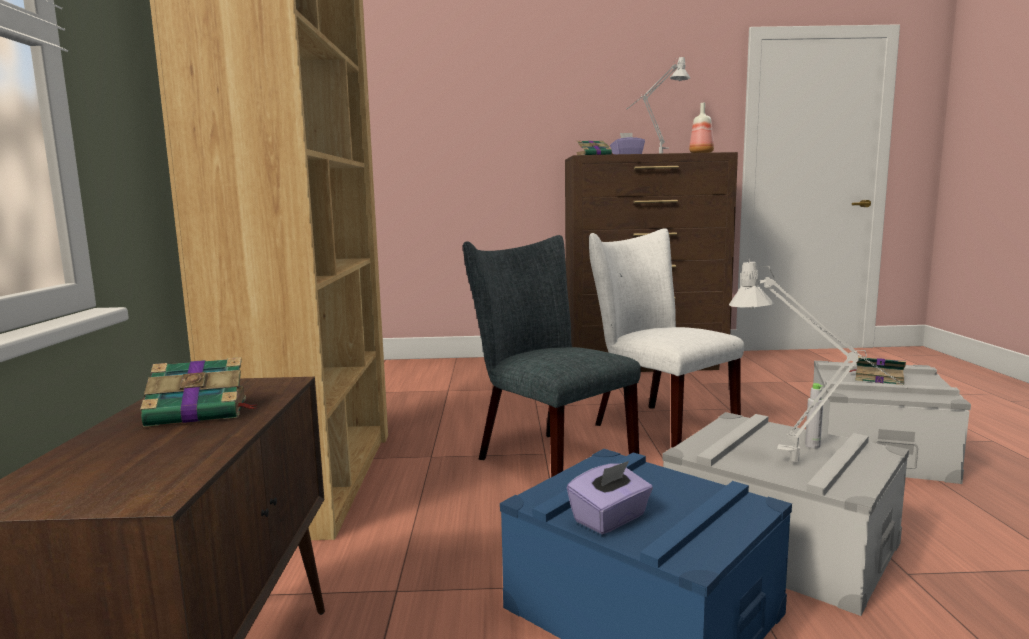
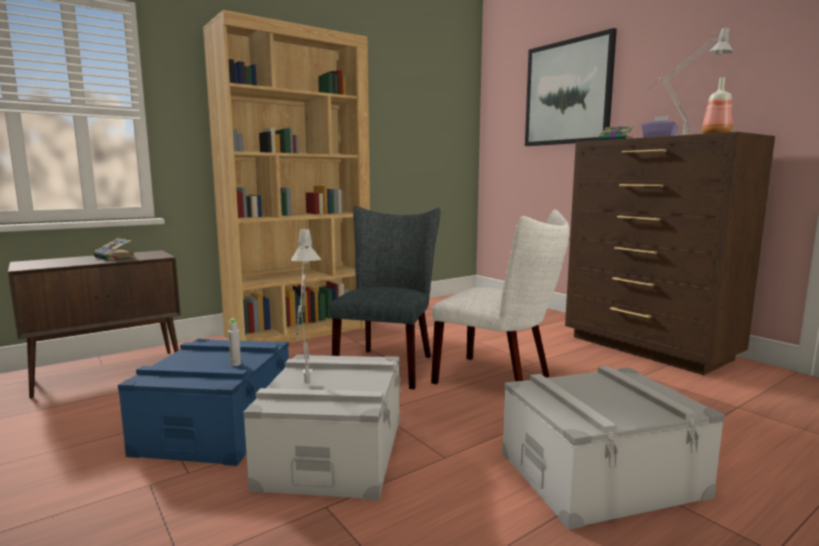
camera: 55 degrees right, 0 degrees up
purple tissue box [567,461,653,534] -> none
white chair [589,228,744,448] -> white chair turned 105 degrees clockwise [431,210,569,384]
grey bottle [805,383,823,448] -> grey bottle moved to [228,318,241,366]
book [849,357,906,385] -> none
none -> picture [525,28,617,146]

